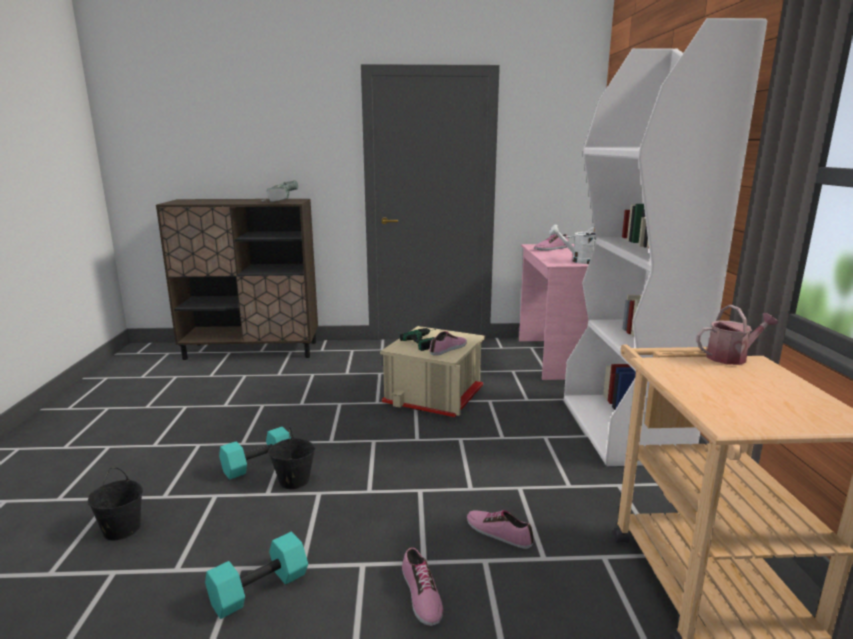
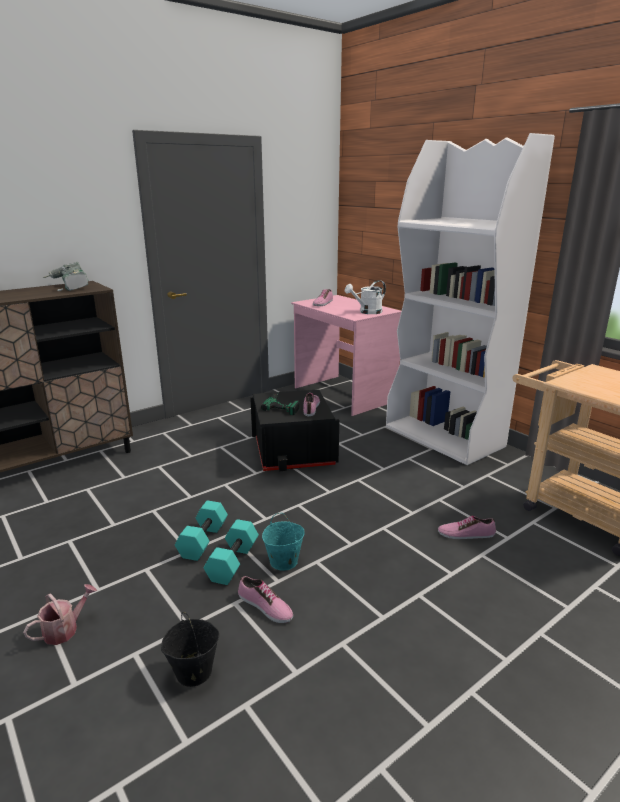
camera: 35 degrees left, 5 degrees up
turquoise dumbbell [205,532,308,619] -> turquoise dumbbell moved to [175,501,228,561]
black bucket [268,426,315,489] -> turquoise bucket [262,513,305,571]
beige storage box [380,326,485,417] -> black storage box [250,389,339,471]
shoe [402,547,443,626] -> shoe moved to [238,576,293,623]
watering can [697,305,778,365] -> watering can moved to [23,584,97,645]

